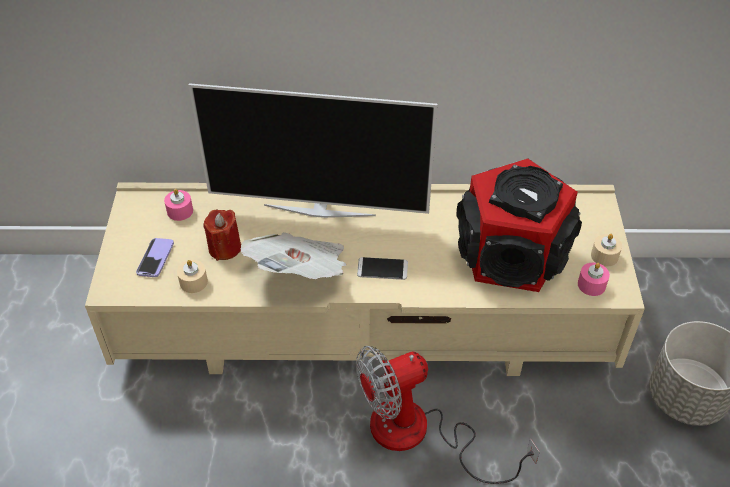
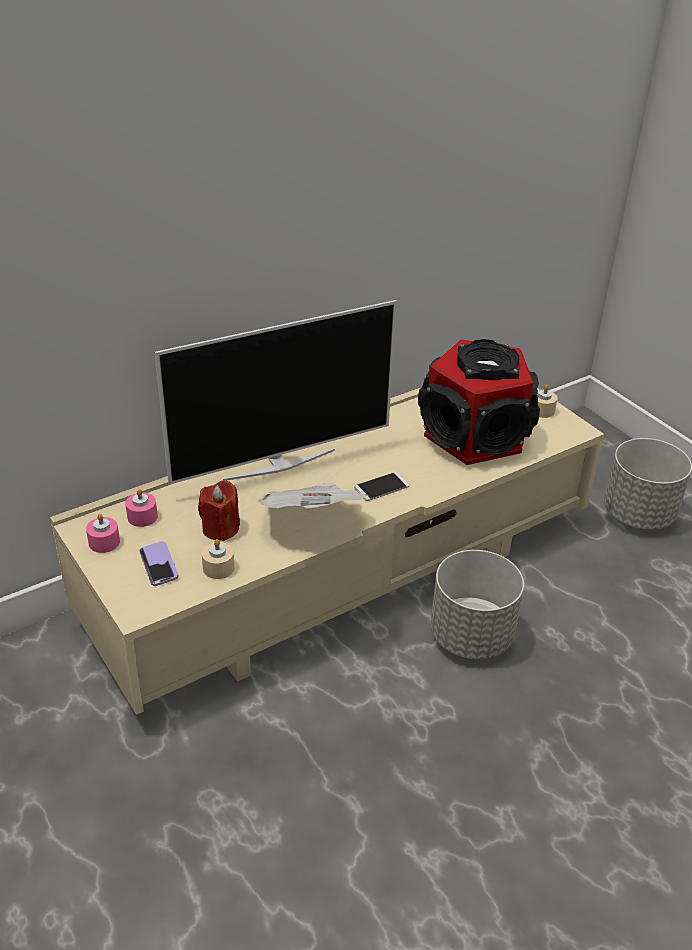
camera: 35 degrees left, 10 degrees down
fan [356,346,540,484] -> grey planter [431,550,524,659]
pink candle [578,263,610,296] -> pink candle moved to [86,514,120,553]

